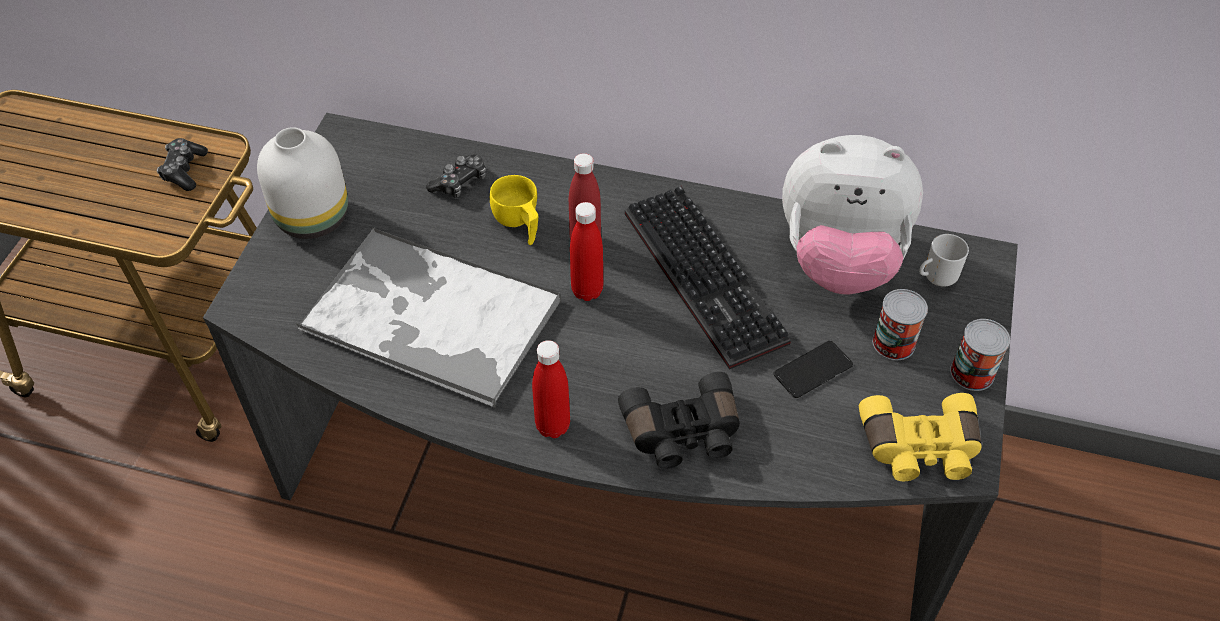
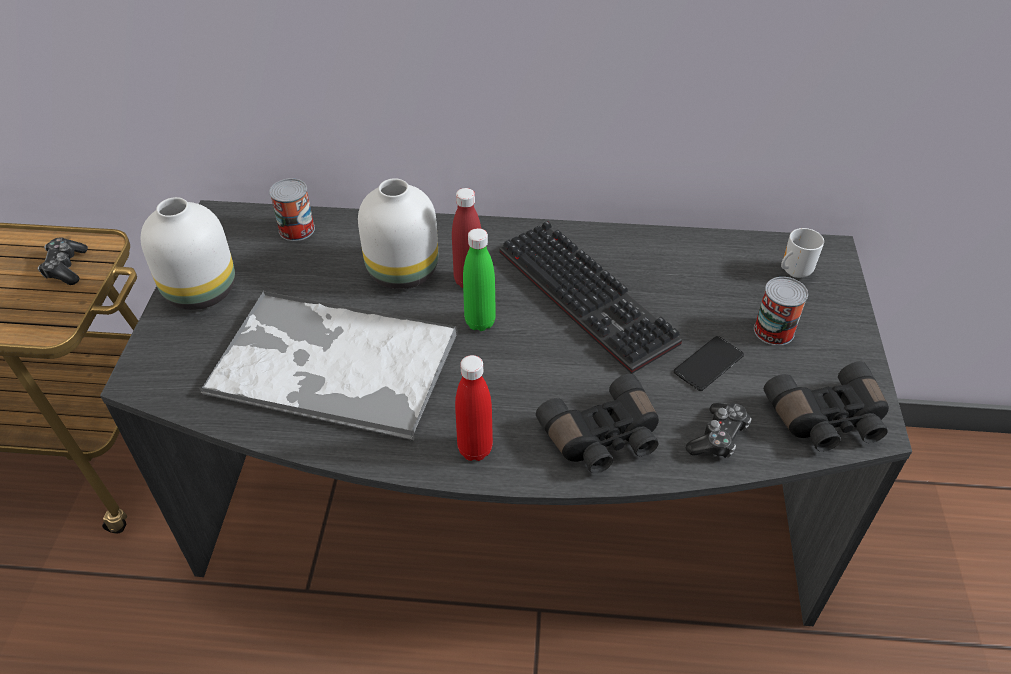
camera: 10 degrees left, 5 degrees down
game controller [426,155,486,197] -> game controller moved to [686,403,752,458]
yellow cup [490,175,538,245] -> white vase [358,178,438,289]
red bottle [570,202,603,301] -> green bottle [463,228,496,331]
plush toy [782,135,923,294] -> none
yellow binoculars [859,393,982,482] -> black binoculars [764,362,889,452]
can [950,319,1010,391] -> can moved to [269,178,315,241]

